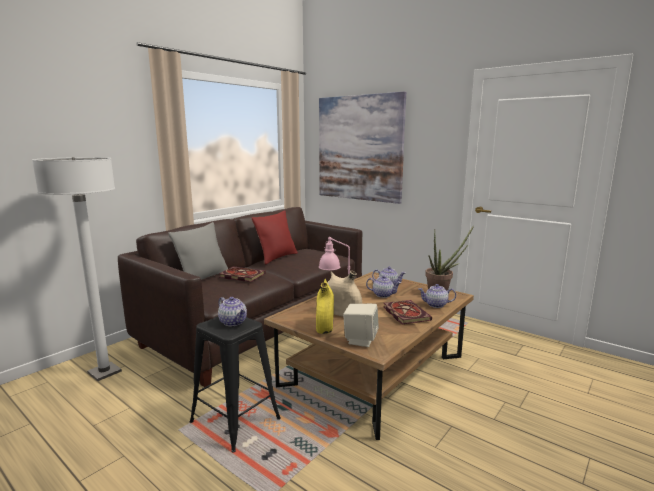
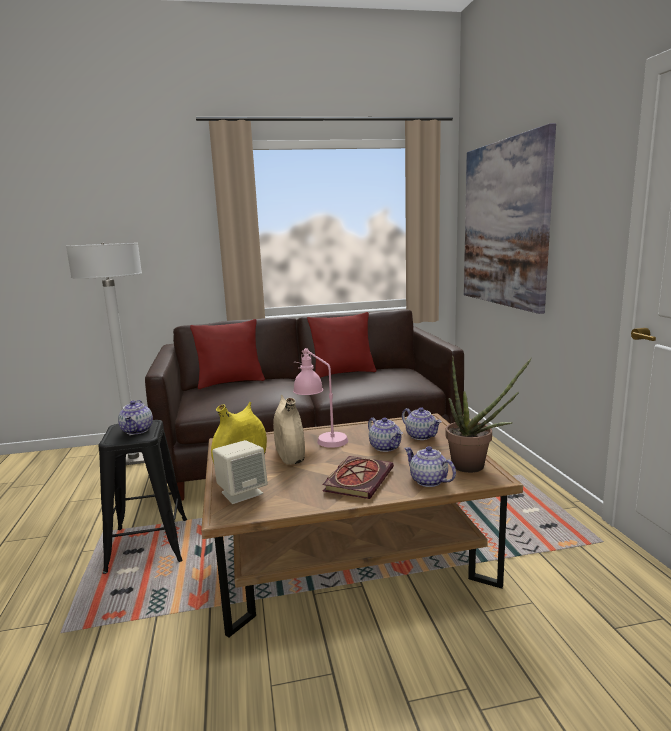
camera: 40 degrees right, 0 degrees up
grey pillow [169,222,228,280] -> red pillow [190,319,265,389]
book [219,266,266,282] -> none

